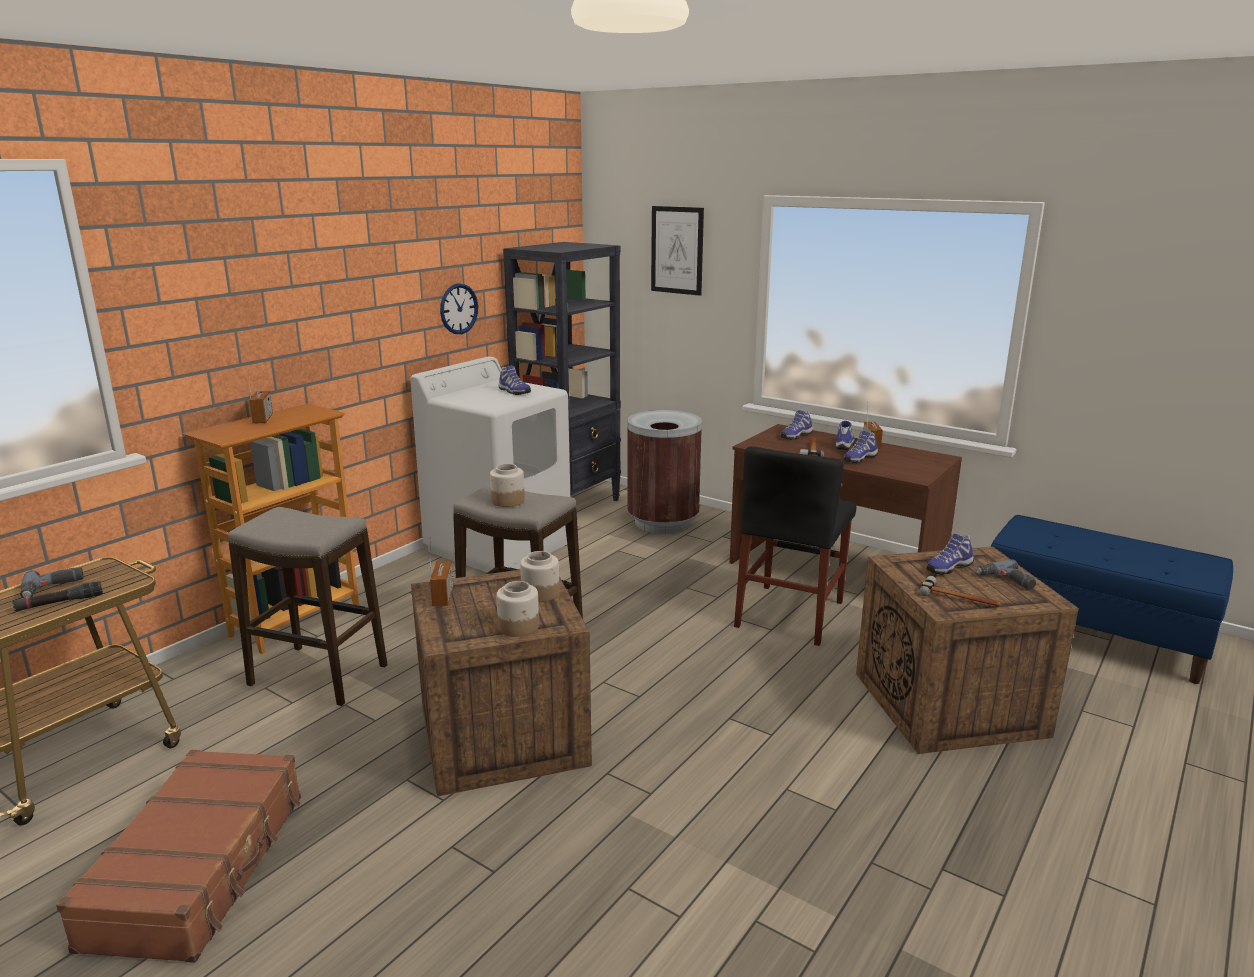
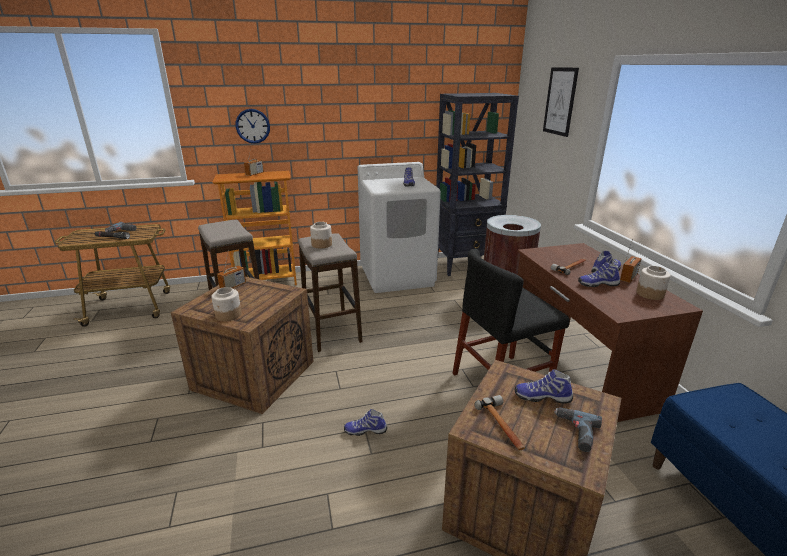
camera: 40 degrees right, 5 degrees up
brown suitcase [56,750,301,963] -> none
wall clock [440,283,478,334] -> wall clock moved to [236,109,270,144]
jar [520,551,560,602] -> jar moved to [636,266,671,300]
shoe [780,410,813,440] -> shoe moved to [344,409,387,436]

